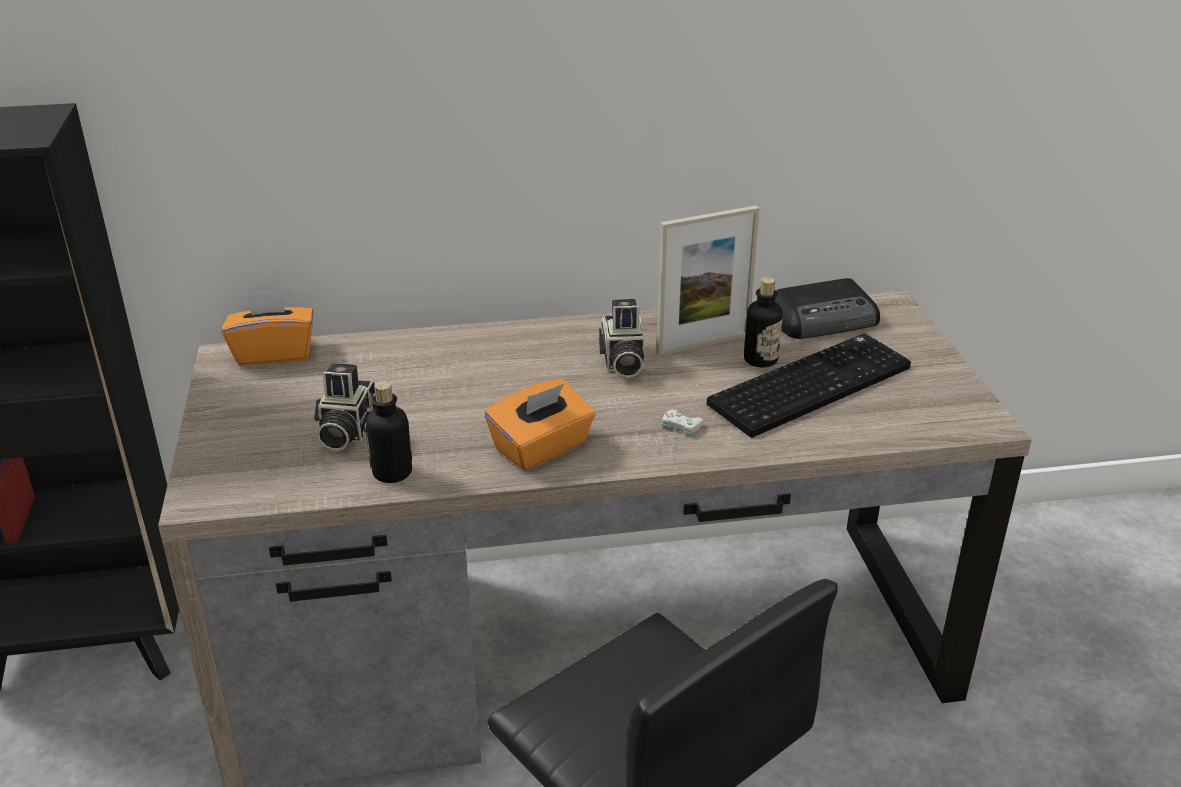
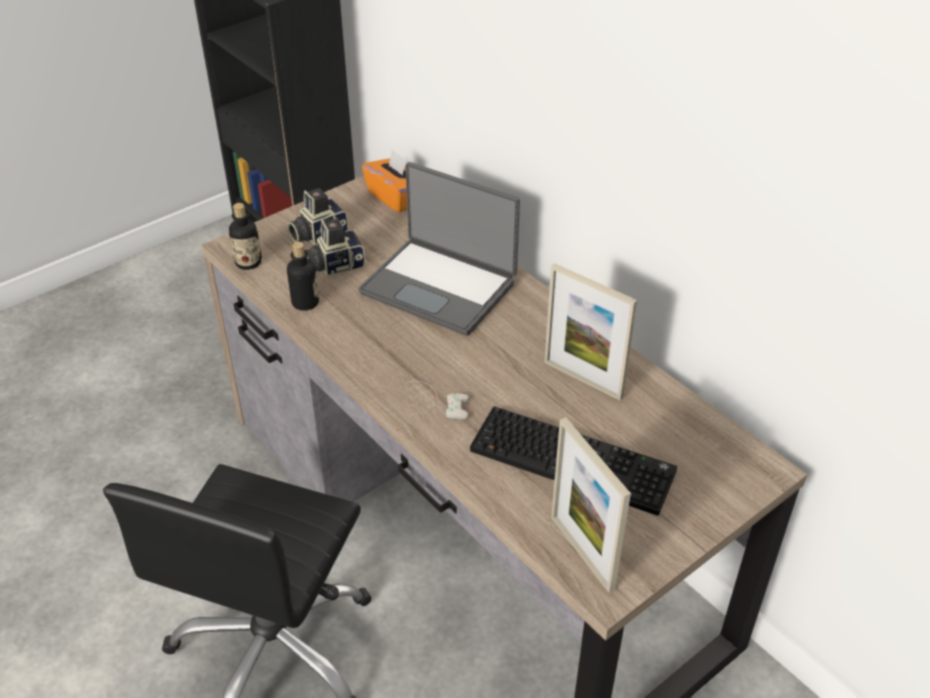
camera: 60 degrees right, 10 degrees up
orange tissue box [485,379,596,471] -> none
camera [599,299,645,378] -> camera moved to [288,188,348,245]
bottle [744,277,783,368] -> bottle moved to [229,203,262,270]
radio [775,278,880,339] -> none
none -> laptop [358,162,520,336]
none -> picture frame [551,417,631,593]

